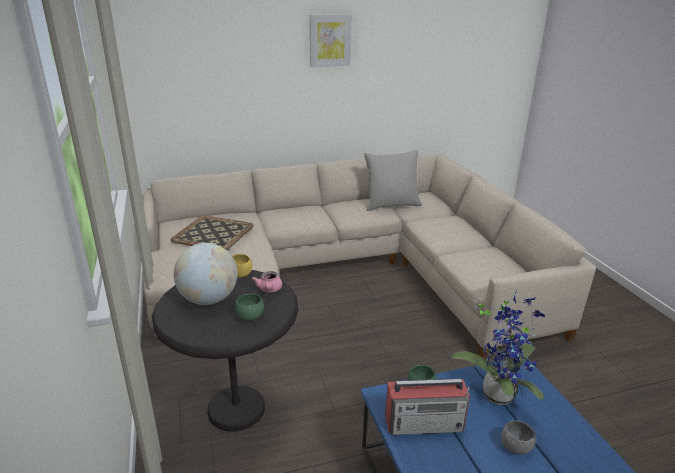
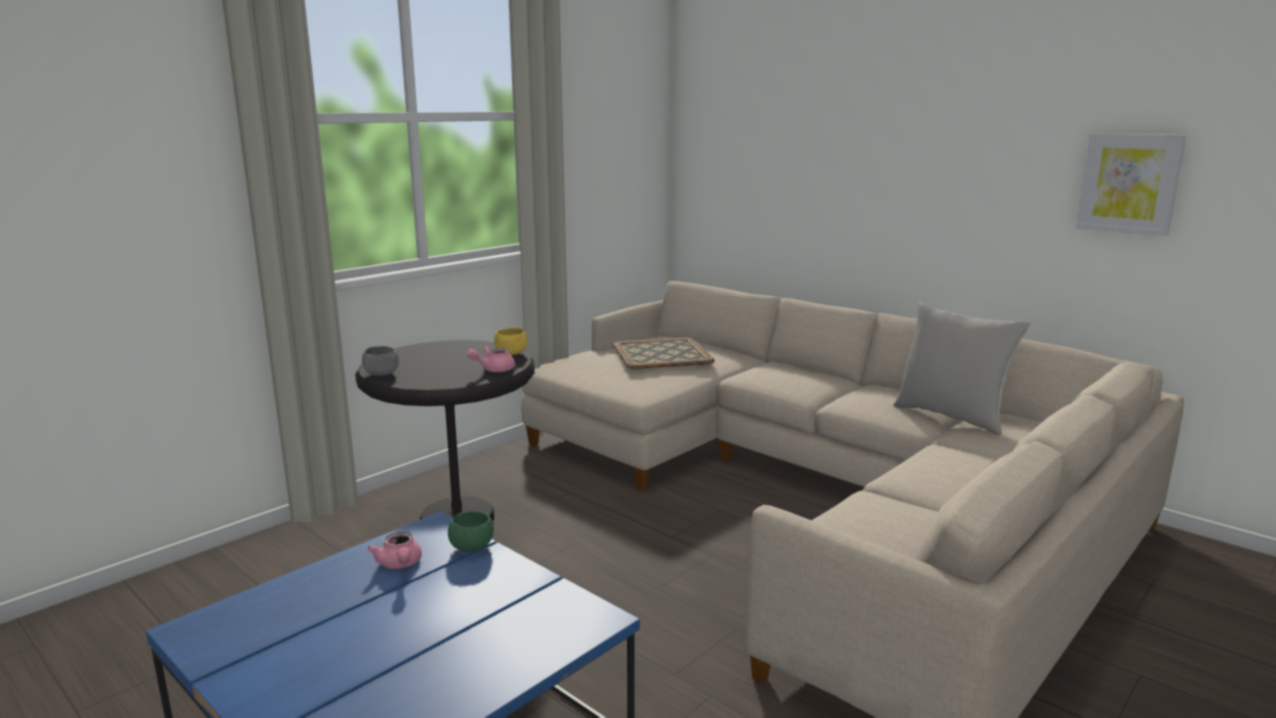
camera: 60 degrees right, 10 degrees down
globe [174,243,237,305] -> none
green bowl [235,293,264,321] -> none
picture [310,14,352,67] -> picture moved to [1076,133,1186,236]
radio [385,379,470,435] -> pink teapot [367,531,422,569]
potted plant [452,292,545,405] -> none
grey bowl [501,420,536,454] -> grey bowl moved to [362,346,399,376]

